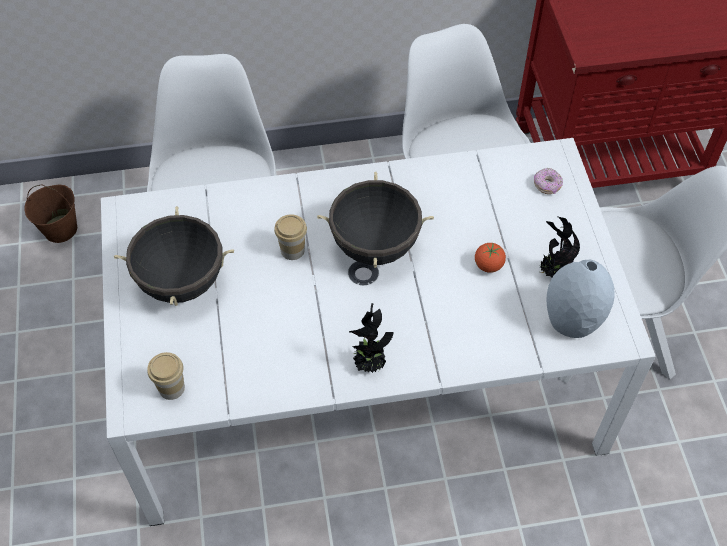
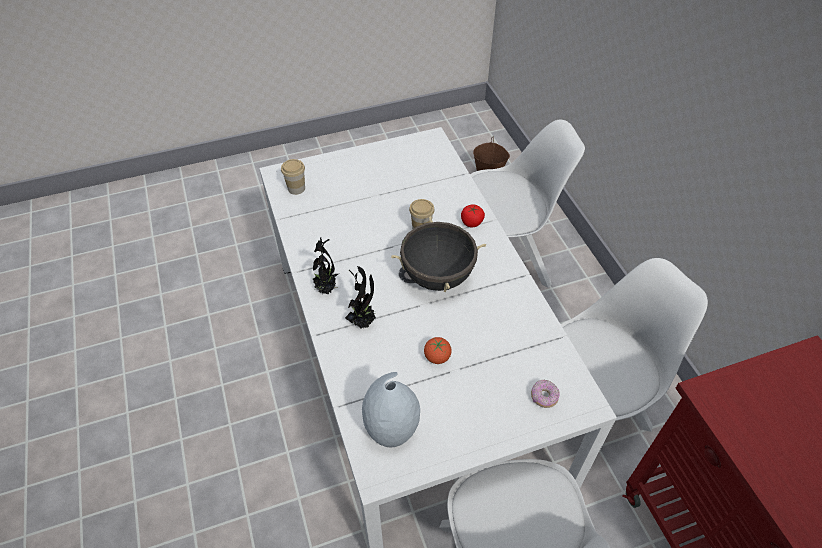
camera: 80 degrees right, 5 degrees down
black cooking pot [114,206,234,306] -> none
potted plant [540,216,580,277] -> potted plant moved to [345,266,376,329]
none -> tomato [461,204,485,227]

